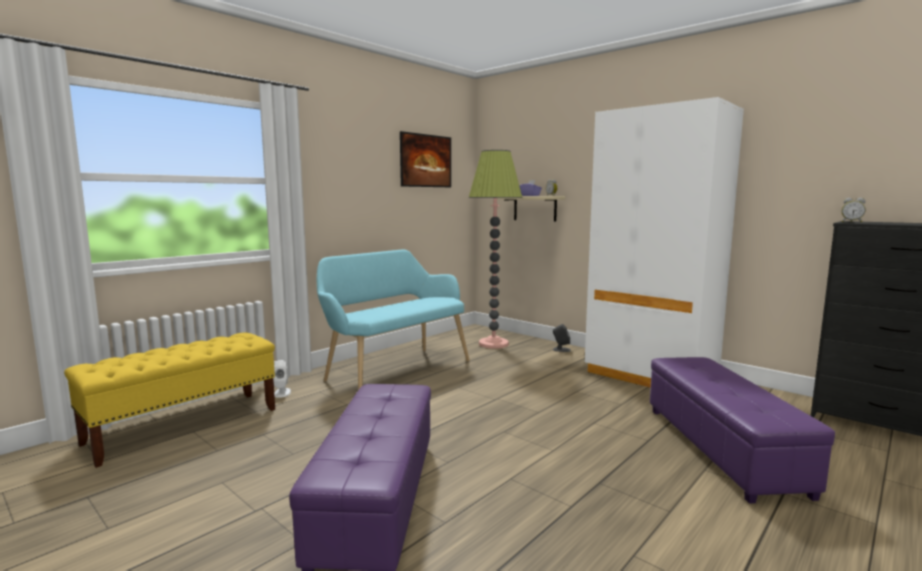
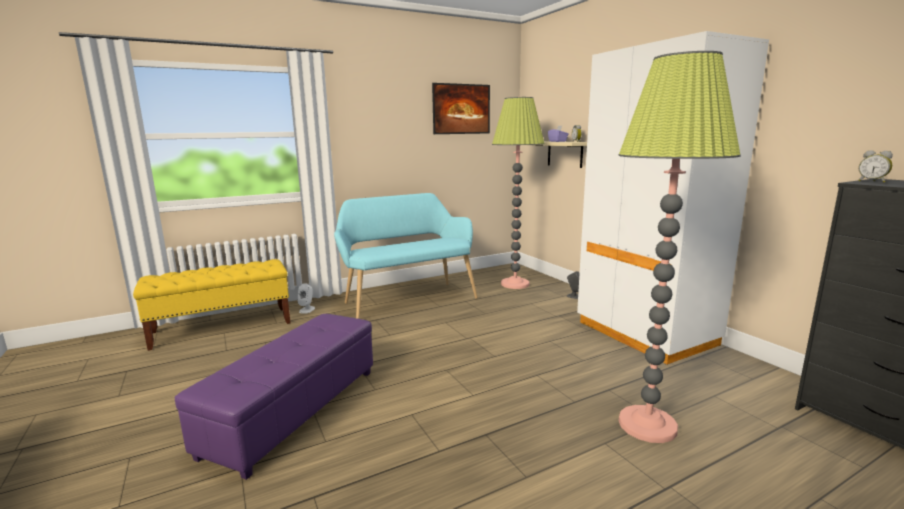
camera: 20 degrees right, 5 degrees up
purple ottoman [650,357,835,503] -> floor lamp [619,51,741,443]

